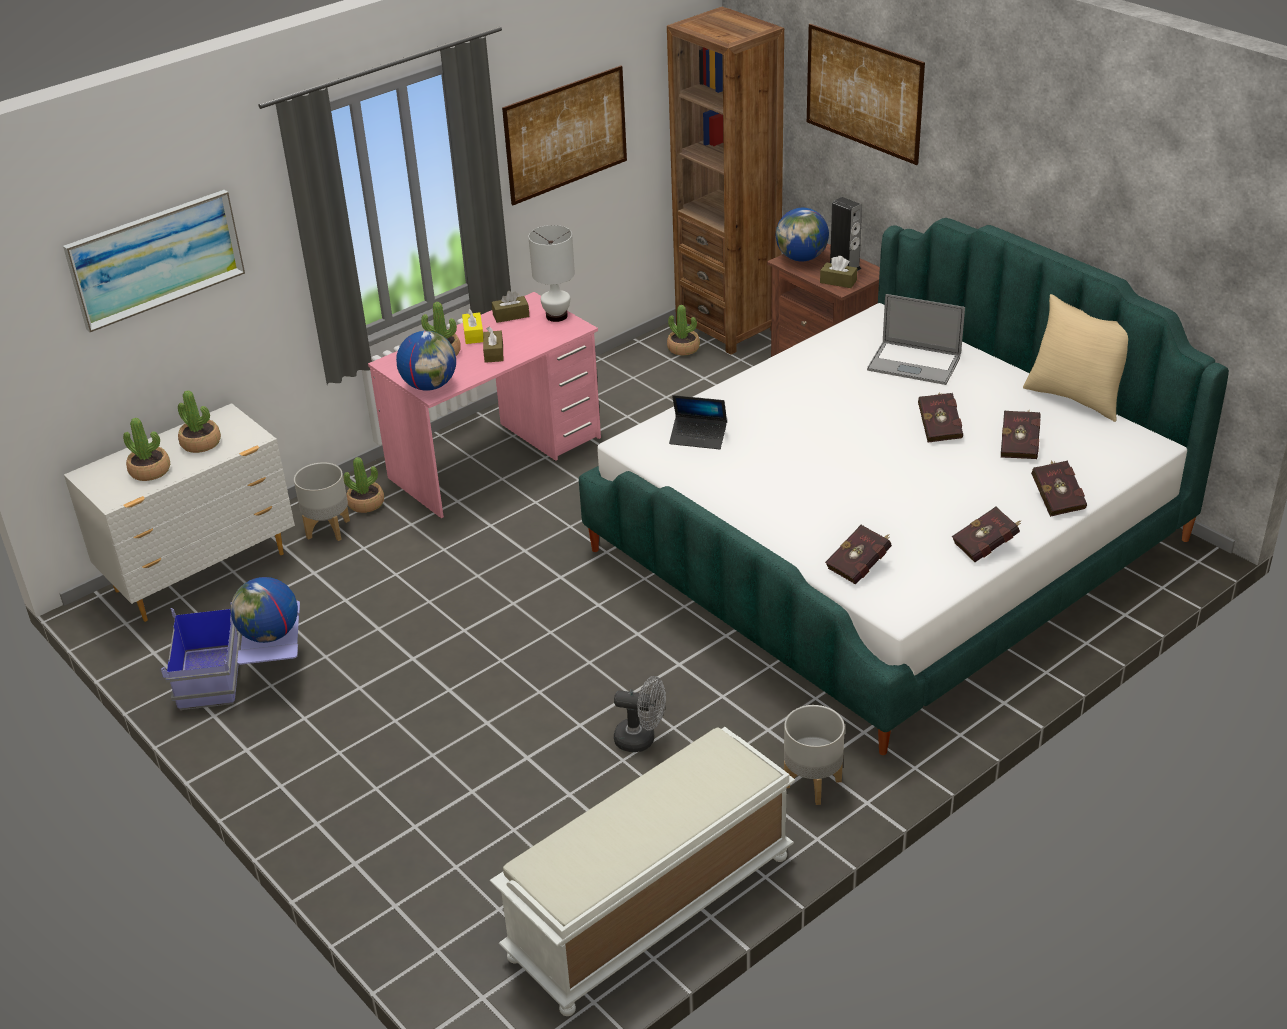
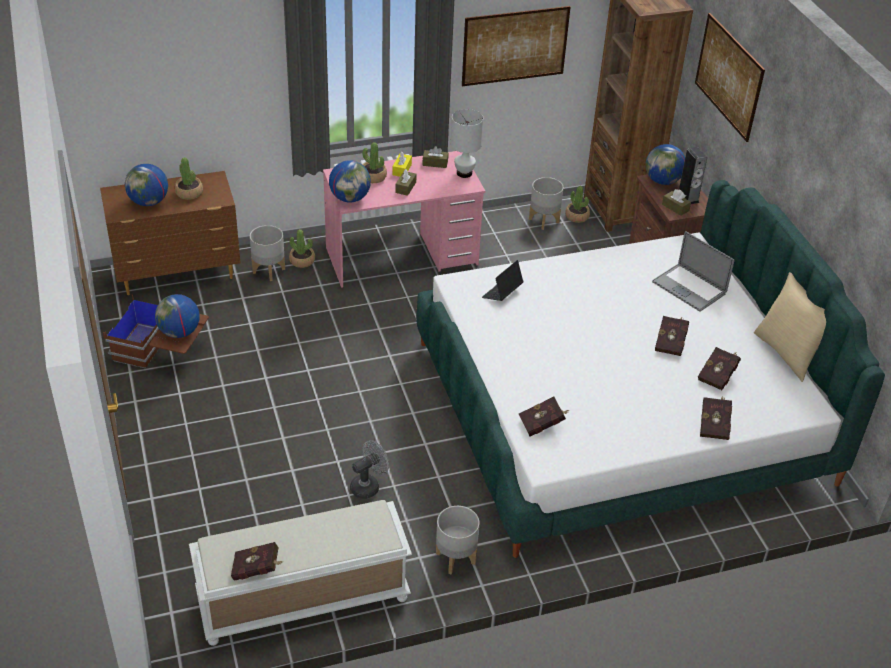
camera: 20 degrees right, 5 degrees up
picture [63,190,245,332] -> none
white dresser [64,403,295,622] -> brown dresser [100,171,241,295]
potted plant [123,418,170,481] -> globe [125,164,168,206]
blue storage box [161,601,300,710] -> brown storage box [103,295,209,368]
grey fan [614,676,666,752] -> grey fan turned 75 degrees counterclockwise [350,440,389,499]
laptop [669,395,727,449] -> laptop turned 90 degrees clockwise [482,260,524,301]
red book [952,507,1022,562] -> red book moved to [231,542,284,581]
none -> grey planter [529,177,564,230]

